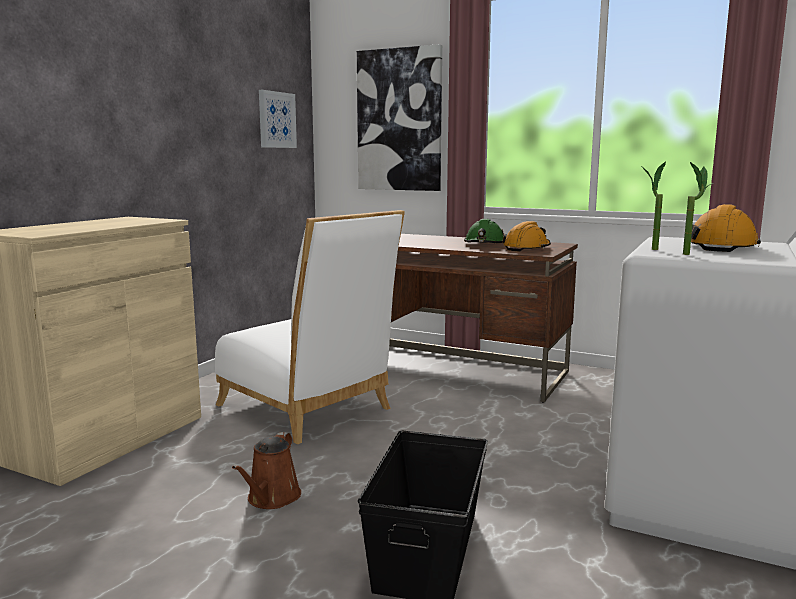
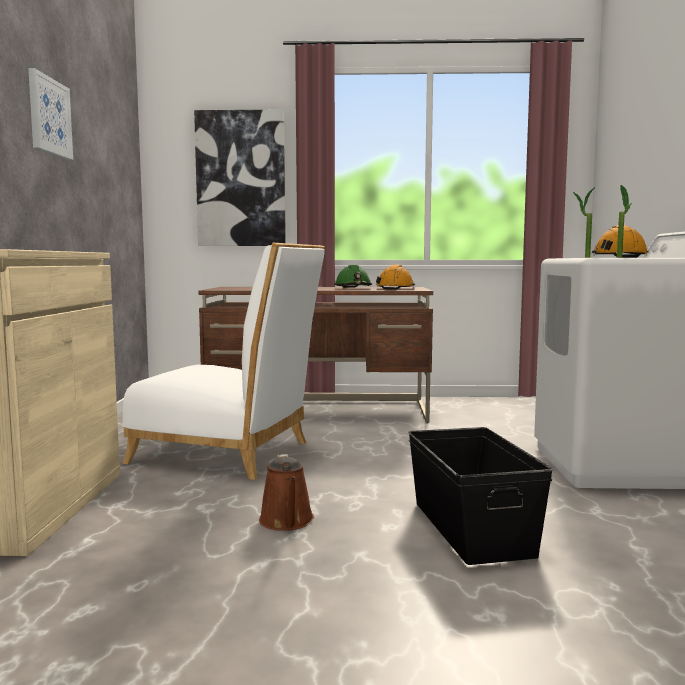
camera: 25 degrees left, 5 degrees down
picture [259,90,297,148] -> picture moved to [28,68,73,160]

